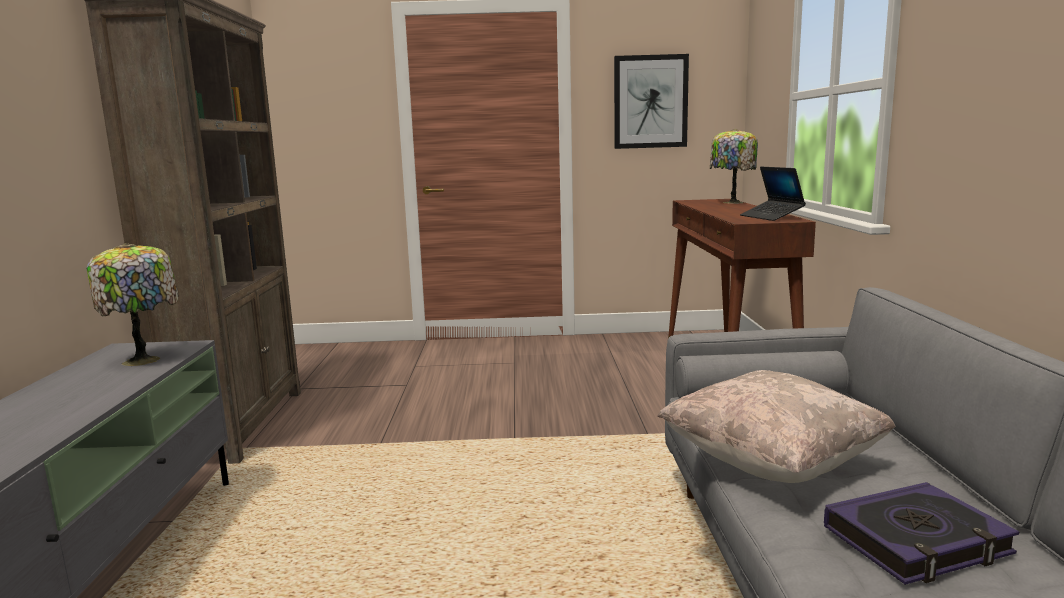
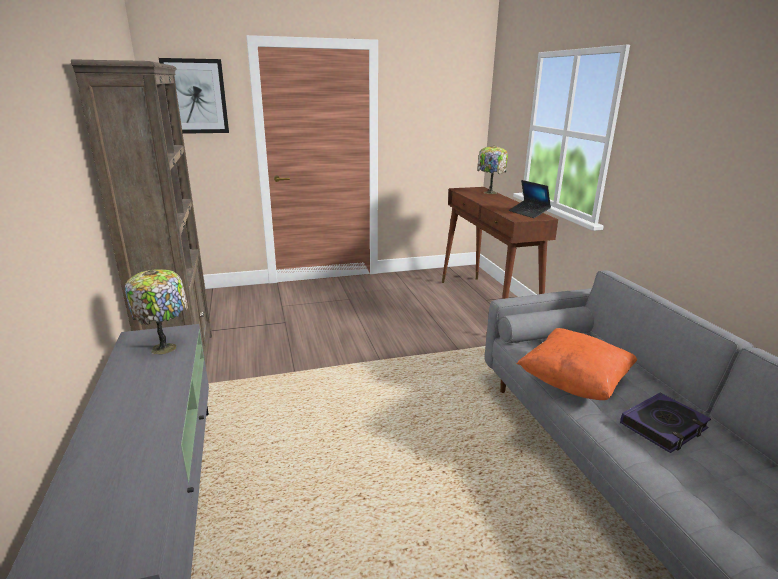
camera: 15 degrees left, 10 degrees up
picture [614,54,689,149] -> picture moved to [159,58,229,134]
beige pillow [657,370,896,483] -> orange pillow [517,328,637,400]

